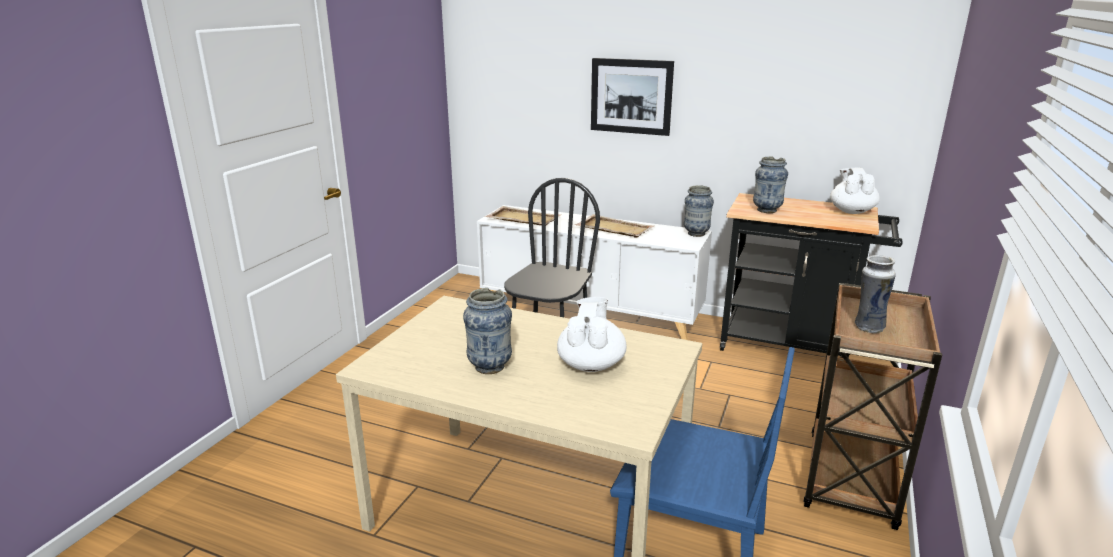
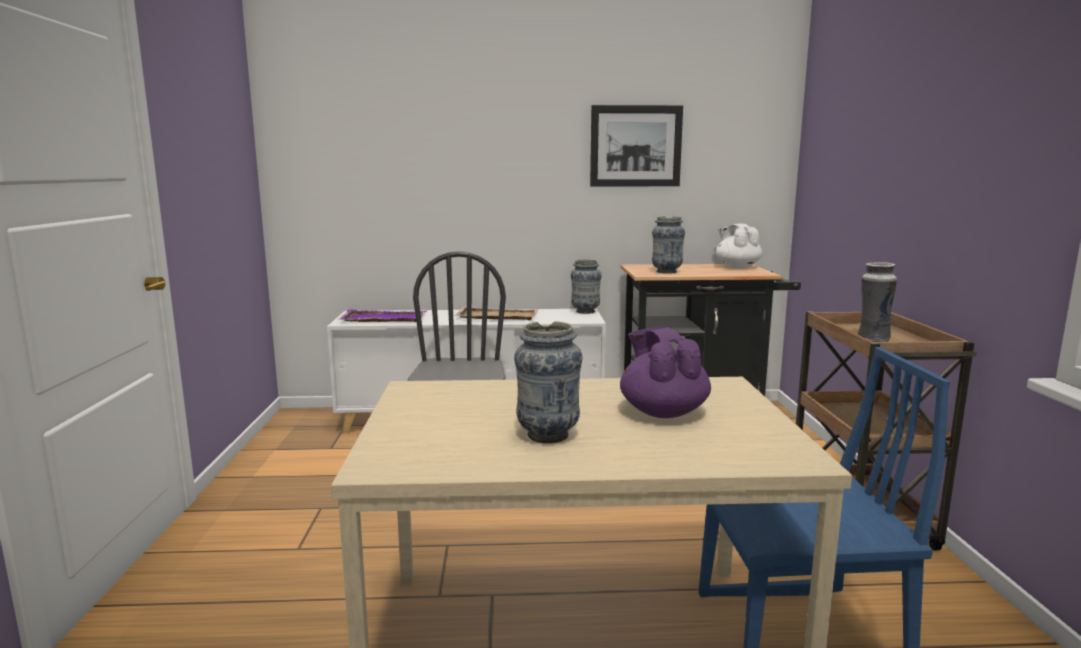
camera: 25 degrees left, 10 degrees down
beige tray [485,206,562,225] -> purple tray [337,310,426,322]
white teapot [557,297,627,372] -> purple teapot [620,327,711,418]
picture [591,58,674,136] -> picture moved to [590,105,683,186]

